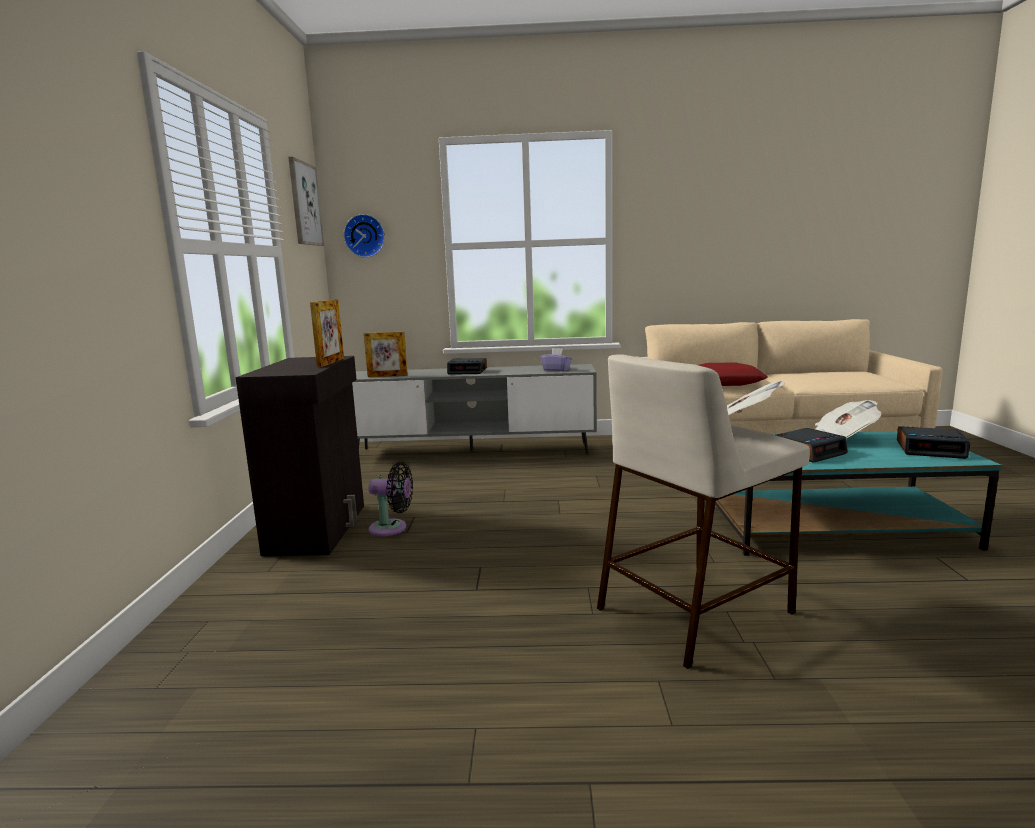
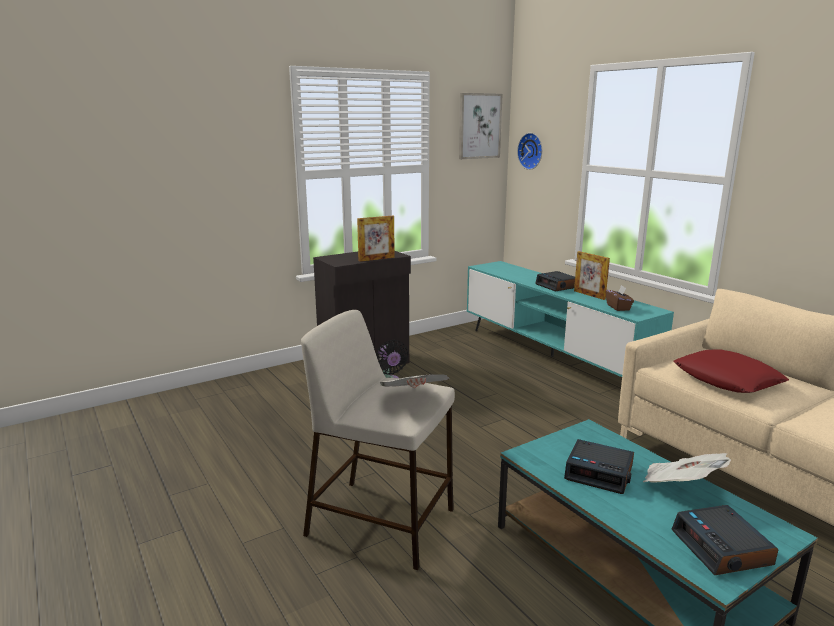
camera: 55 degrees right, 5 degrees up
grey tv stand [352,364,597,454] -> turquoise tv stand [467,261,674,377]
picture frame [364,332,408,377] -> picture frame moved to [574,251,610,300]
purple tissue box [540,348,572,371] -> brown tissue box [606,285,634,311]

